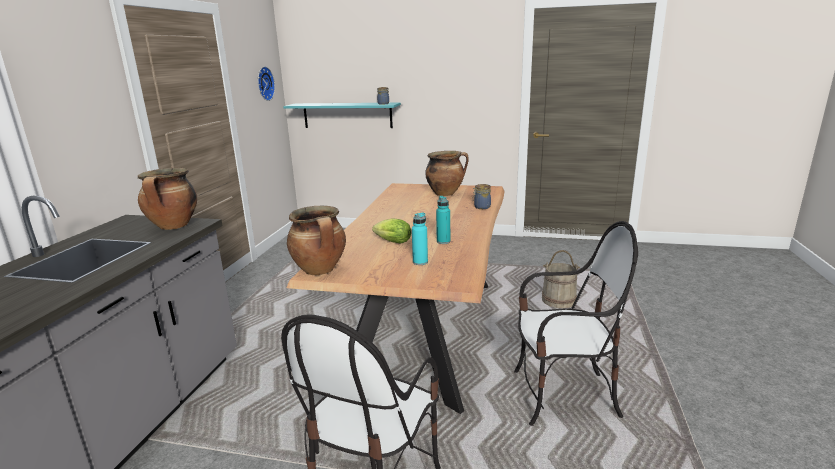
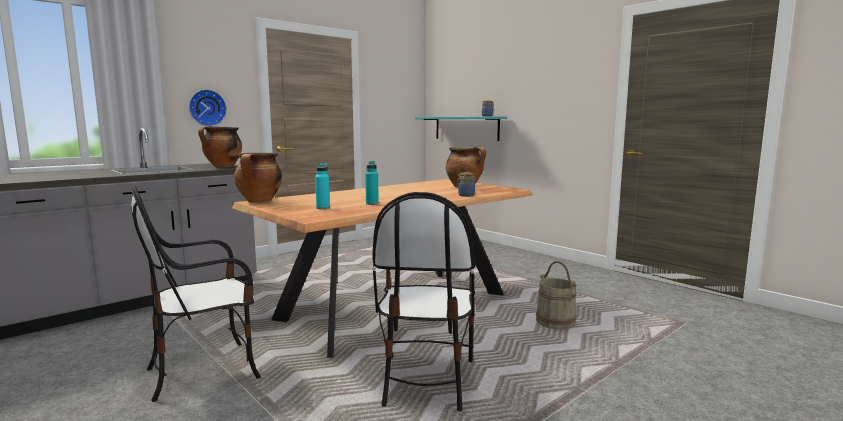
camera: 35 degrees right, 10 degrees down
wall clock [258,66,275,101] -> wall clock moved to [189,89,227,126]
lettuce [372,218,411,244] -> none
chair [514,221,638,426] -> chair turned 60 degrees clockwise [372,192,475,412]

